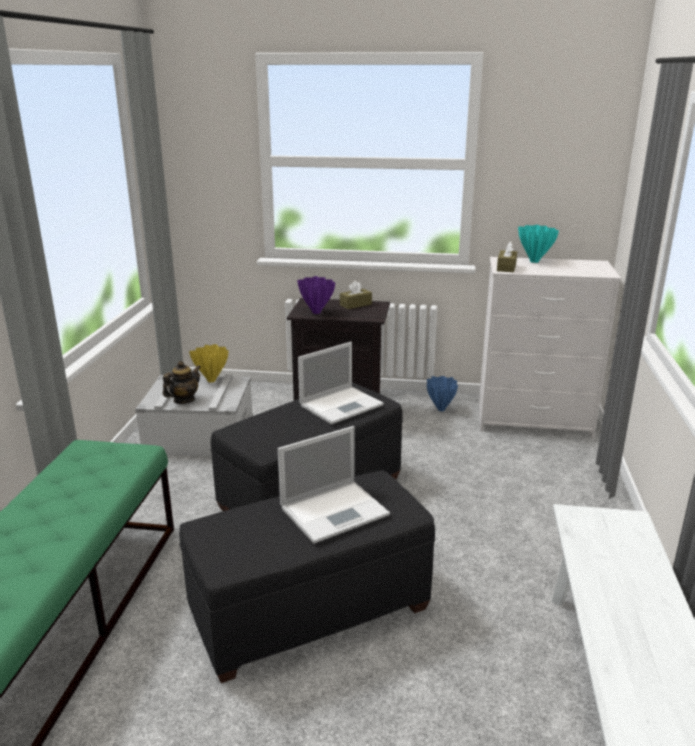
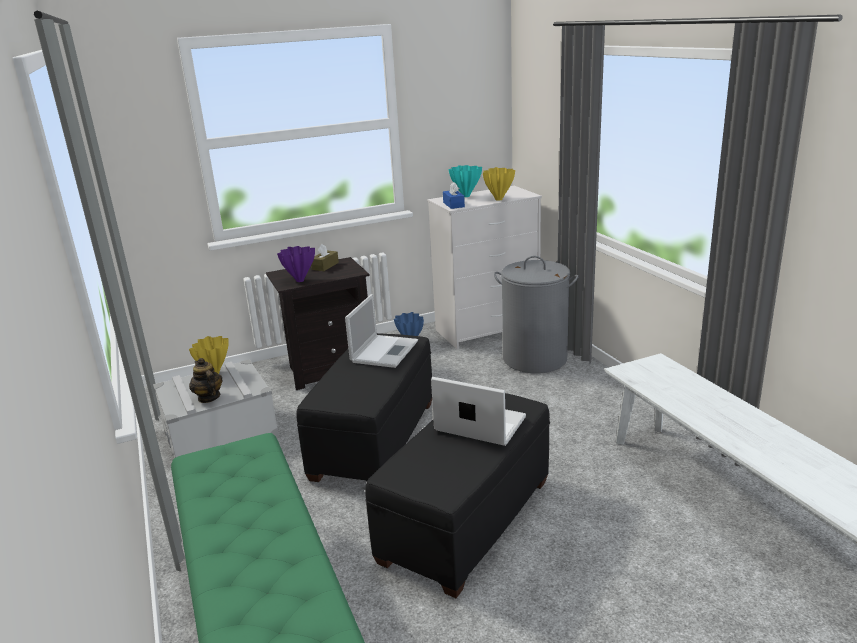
camera: 30 degrees left, 0 degrees up
teapot [163,361,200,404] -> teapot turned 45 degrees counterclockwise [189,358,223,403]
laptop [278,426,390,544] -> laptop turned 90 degrees counterclockwise [431,377,526,446]
brown tissue box [497,241,517,272] -> blue tissue box [443,182,465,209]
none -> yellow vase [483,167,515,201]
none -> grey laundry basket [494,256,578,373]

